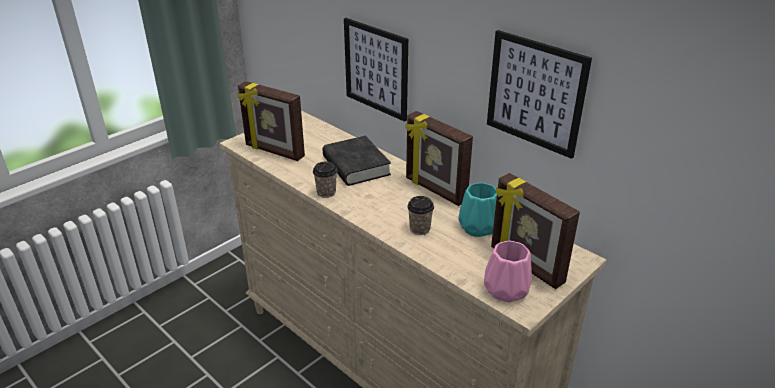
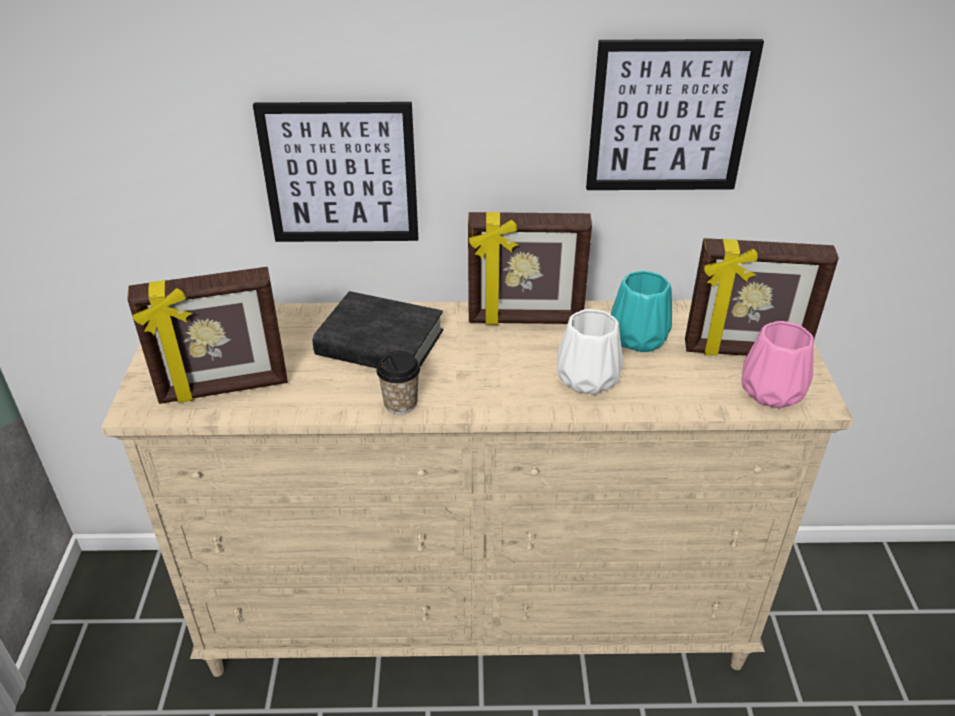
camera: 45 degrees left, 5 degrees up
cup [407,196,434,235] -> white vase [557,309,623,395]

